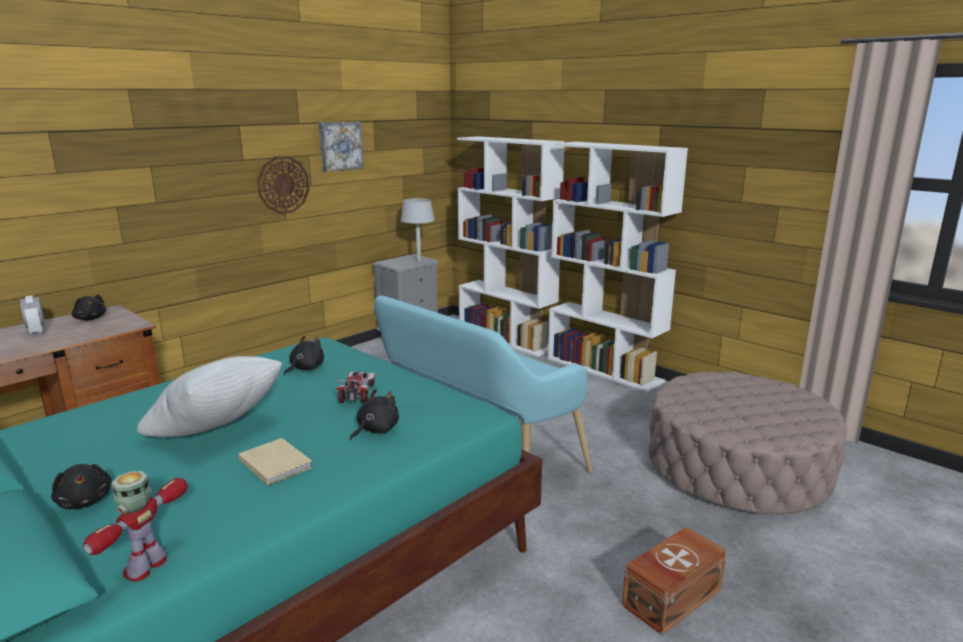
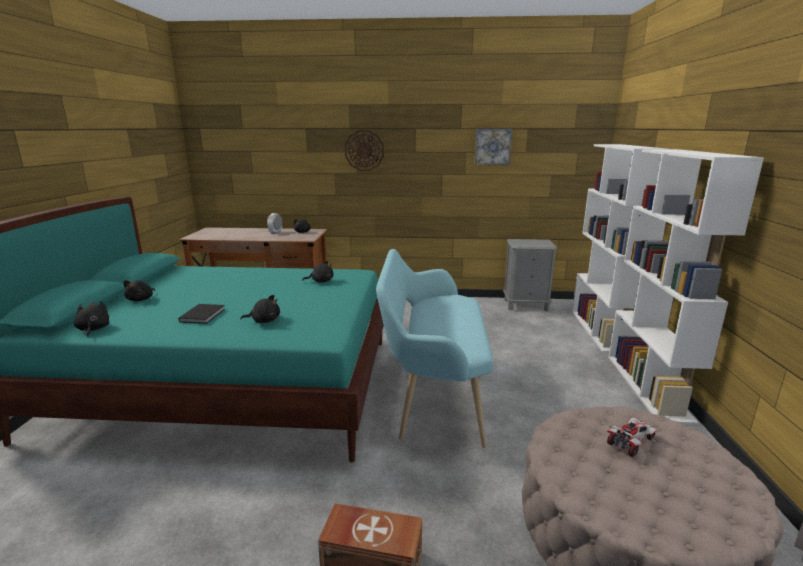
camera: 50 degrees right, 0 degrees up
toy robot [83,471,188,581] -> black plush toy [73,301,109,337]
white pillow [137,356,282,437] -> none
beige book [238,438,313,486] -> black book [179,304,225,324]
wall clock [257,156,309,214] -> wall clock moved to [345,130,384,171]
toy car [336,371,376,403] -> toy car moved to [607,417,658,457]
grey table lamp [401,198,435,262] -> none

